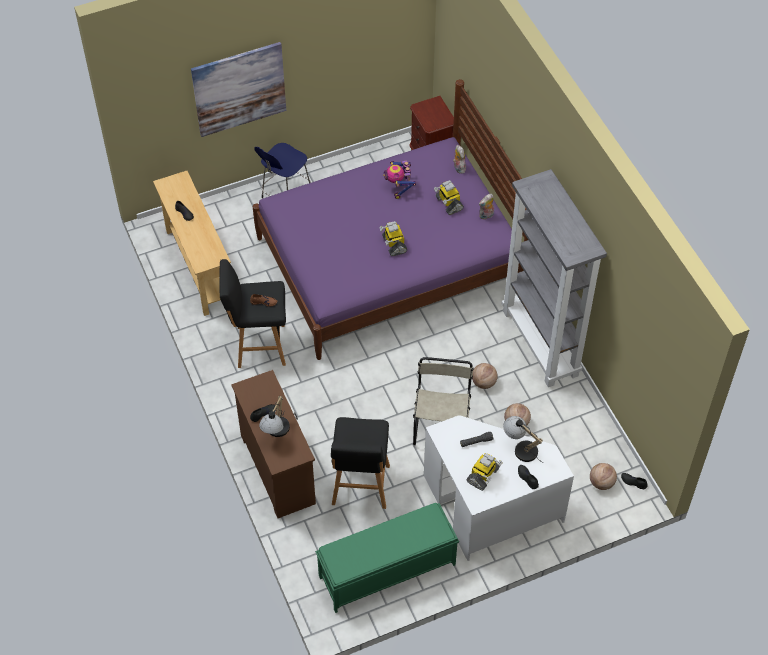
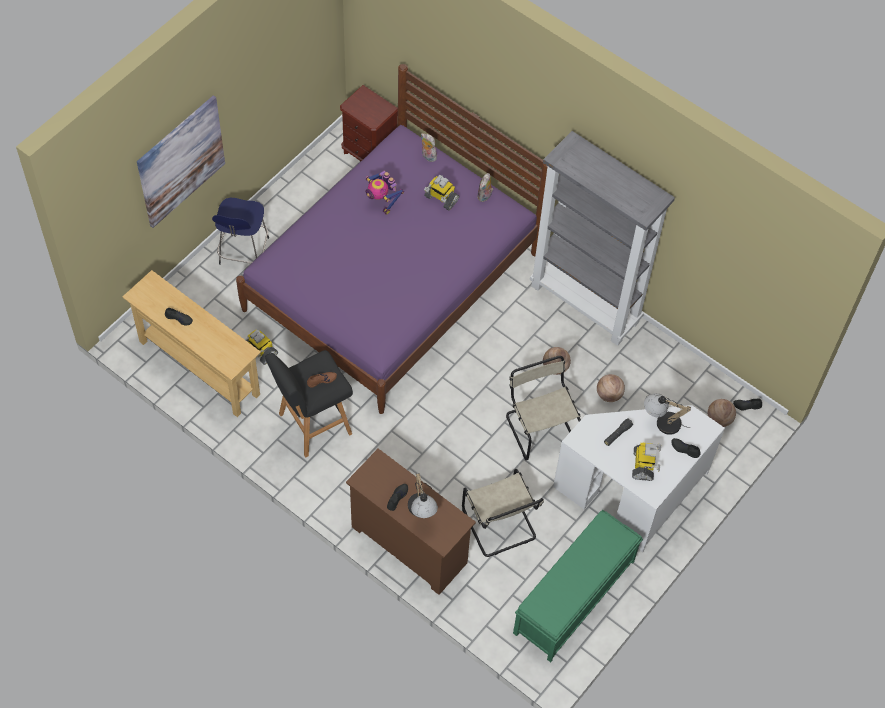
camera: 30 degrees left, 5 degrees up
black stool [331,417,390,509] -> beige chair [462,469,544,557]
toy robot [379,221,407,256] -> toy robot moved to [243,329,278,365]

